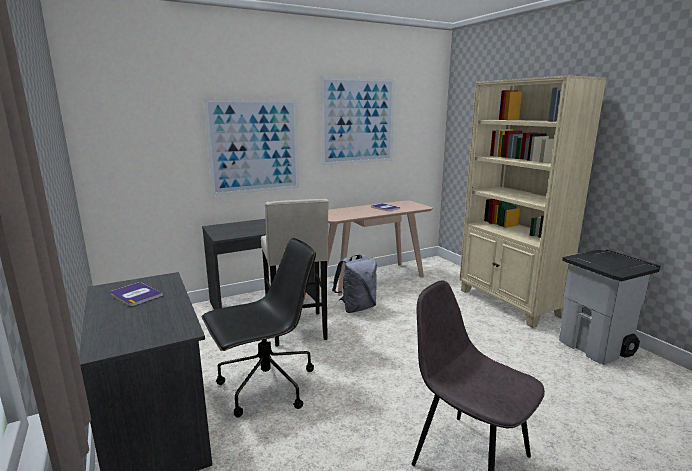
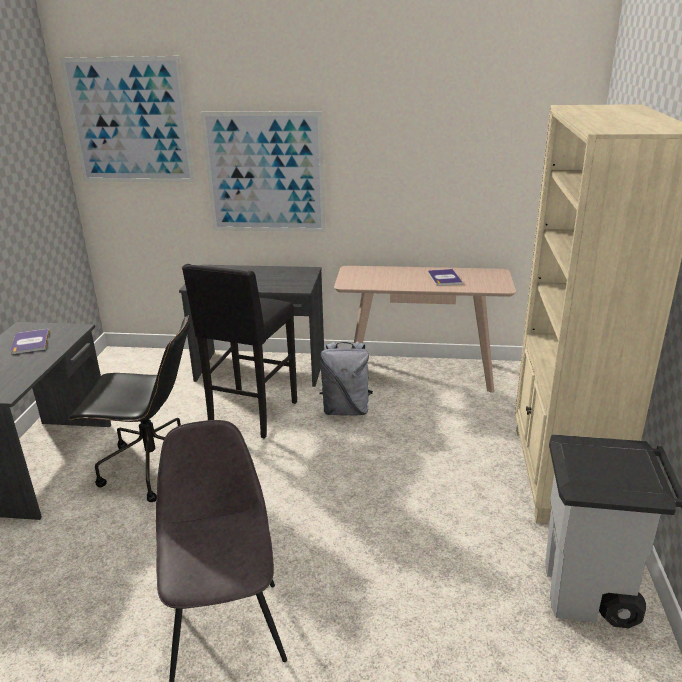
camera: 35 degrees right, 10 degrees up
beige stool [261,199,329,347] -> black stool [182,264,297,439]
picture [321,77,395,165] -> picture moved to [60,56,195,182]

